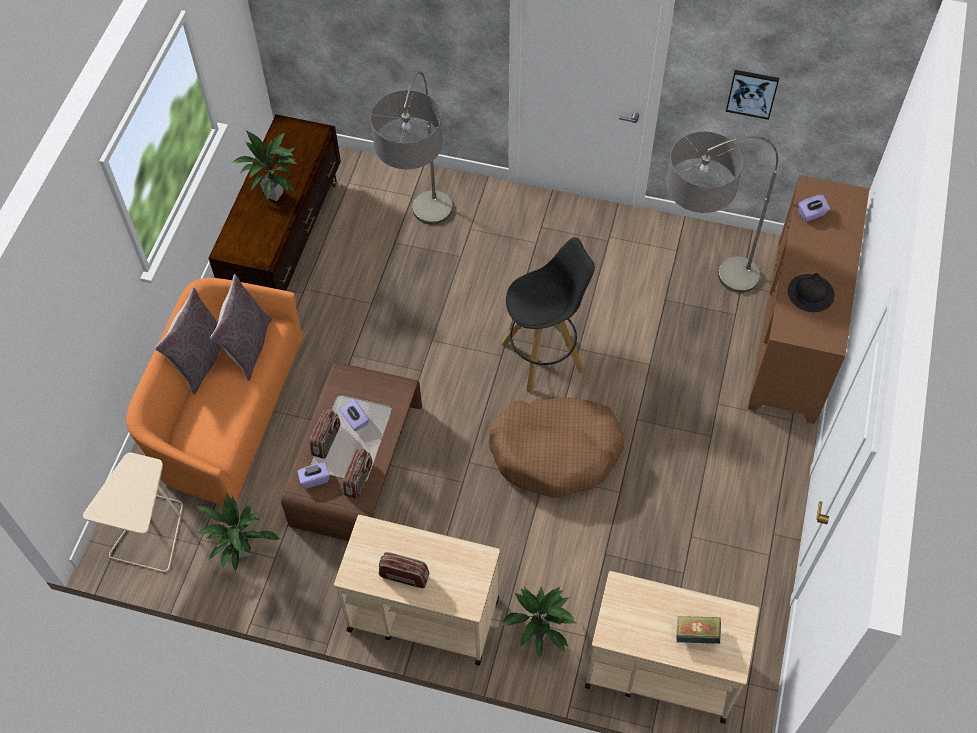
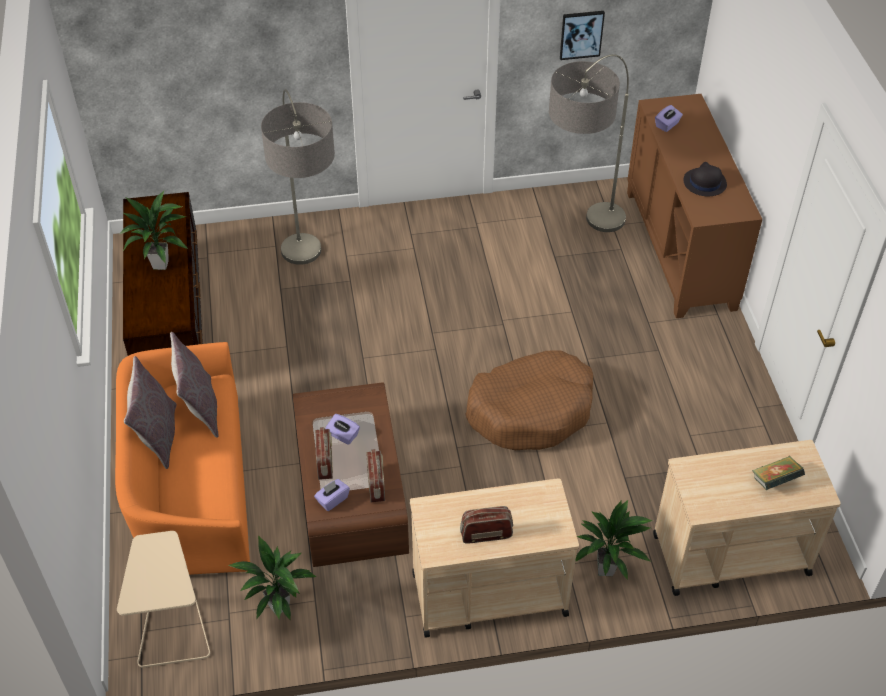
camera: 25 degrees left, 10 degrees down
black stool [502,237,595,393] -> none

